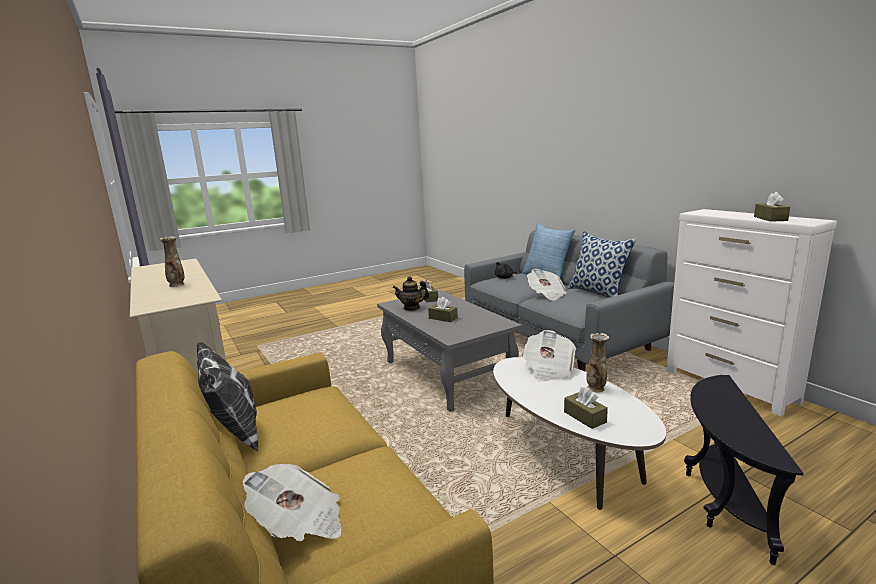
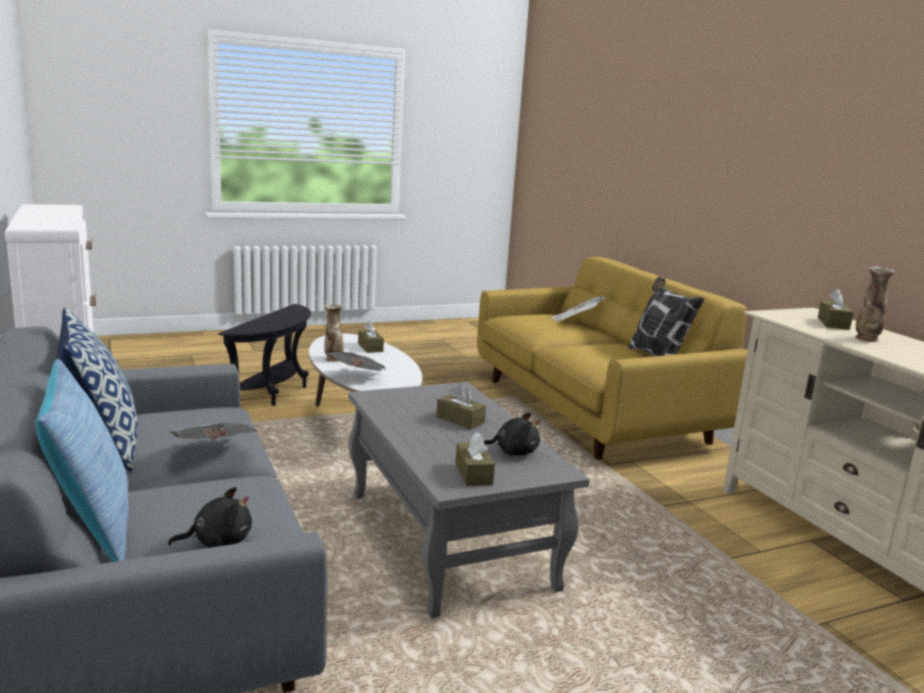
camera: 175 degrees left, 0 degrees up
teapot [392,276,429,311] -> black plush toy [484,412,540,455]
brown tissue box [754,192,790,222] -> brown tissue box moved to [818,289,854,330]

